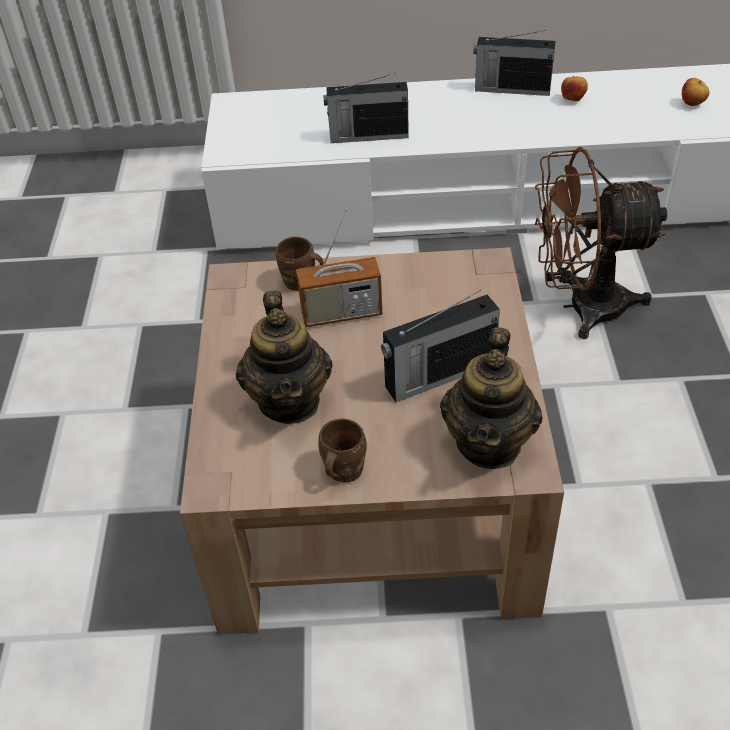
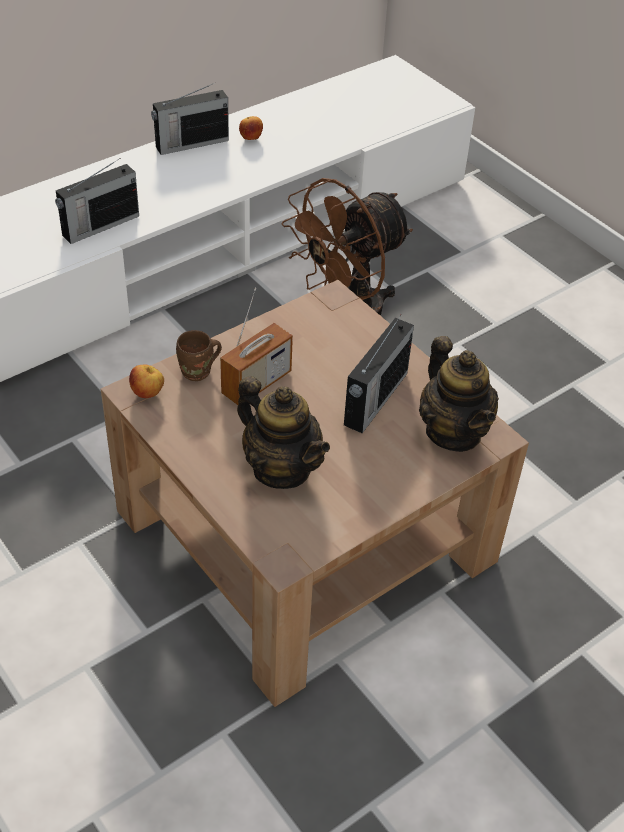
camera: 40 degrees left, 0 degrees up
brown mug [318,419,367,482] -> none
apple [682,78,710,106] -> apple moved to [129,365,164,398]

